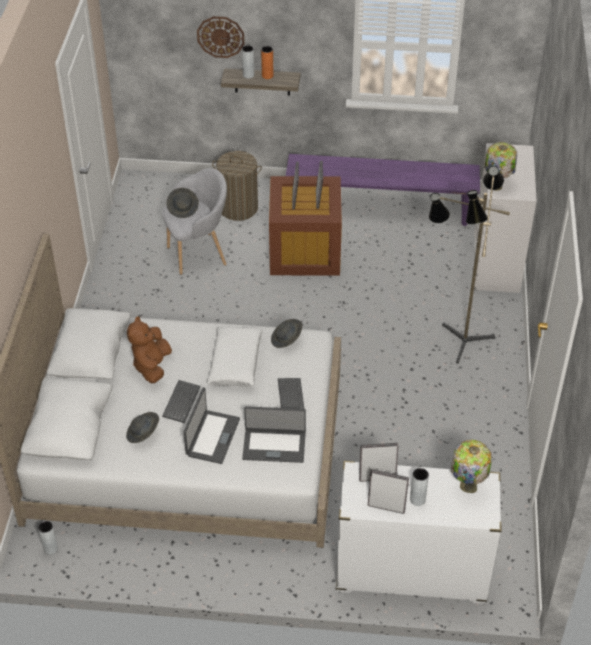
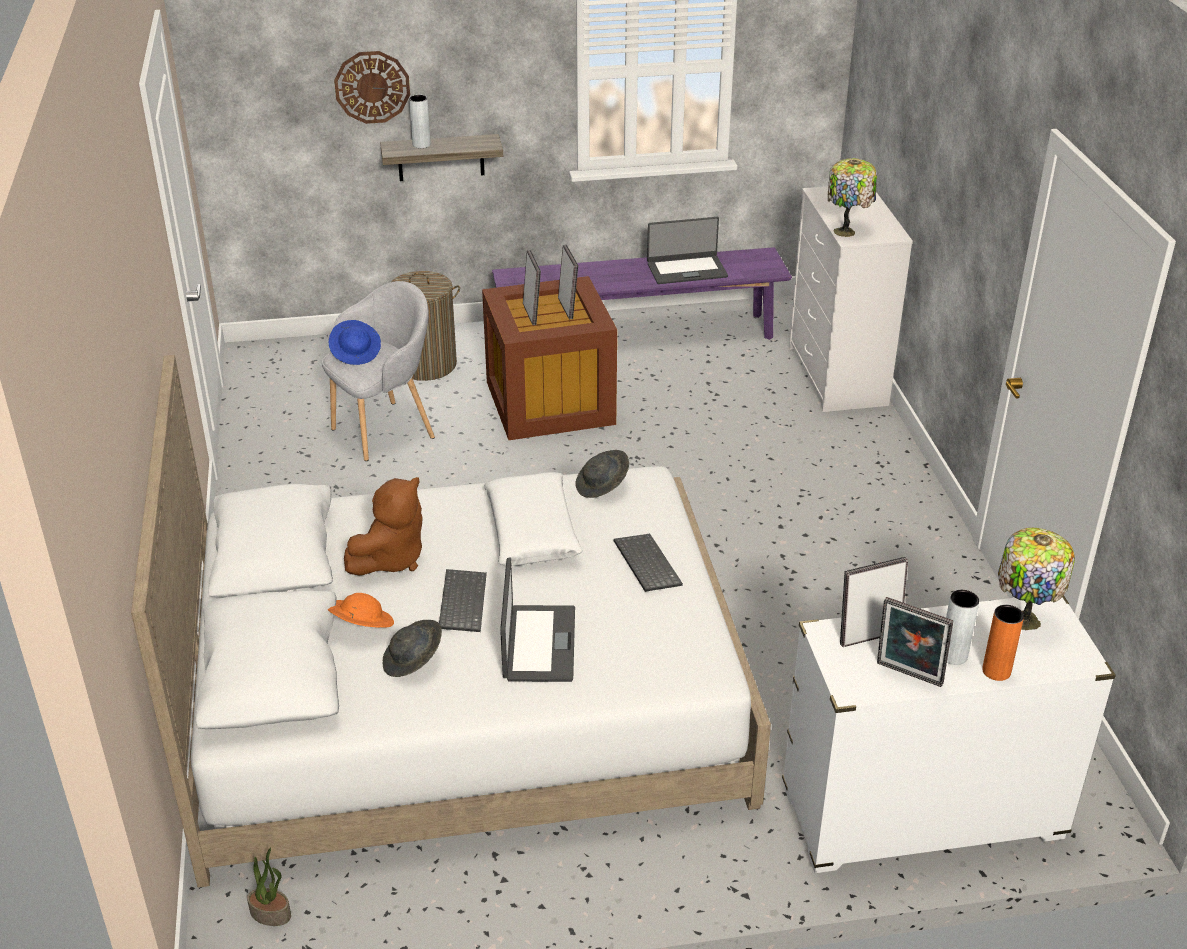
camera: 15 degrees left, 10 degrees down
grey vase [38,521,58,555] -> potted plant [247,848,291,926]
brown plush toy [127,316,172,383] -> brown plush toy turned 135 degrees counterclockwise [344,477,423,576]
grey hat [166,188,199,218] -> blue hat [329,320,381,365]
laptop [242,406,306,463] -> laptop moved to [647,217,728,284]
orange vase [261,46,273,79] -> orange vase moved to [982,605,1024,681]
picture frame [368,469,409,514] -> picture frame turned 150 degrees counterclockwise [877,597,953,687]
floor lamp [429,166,510,364] -> none
none -> orange hat [328,593,394,628]

